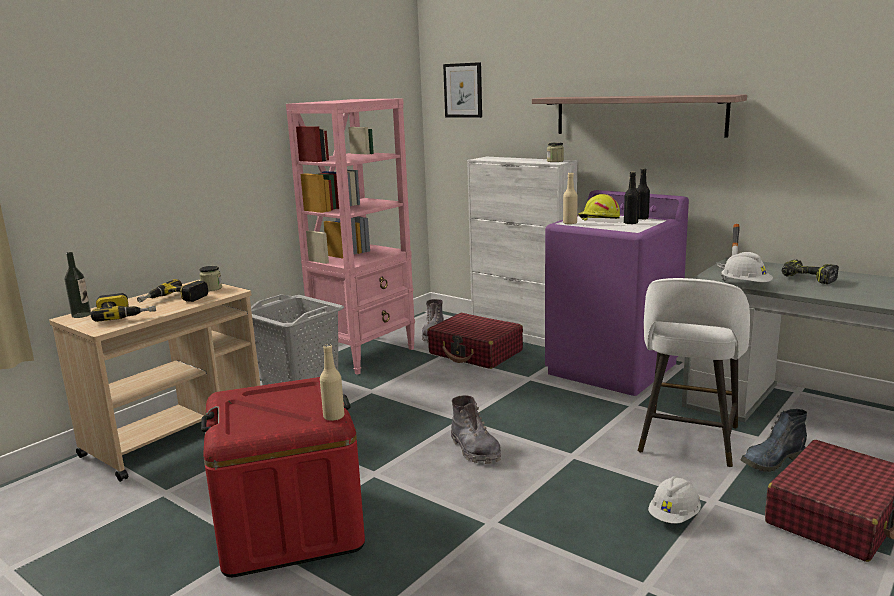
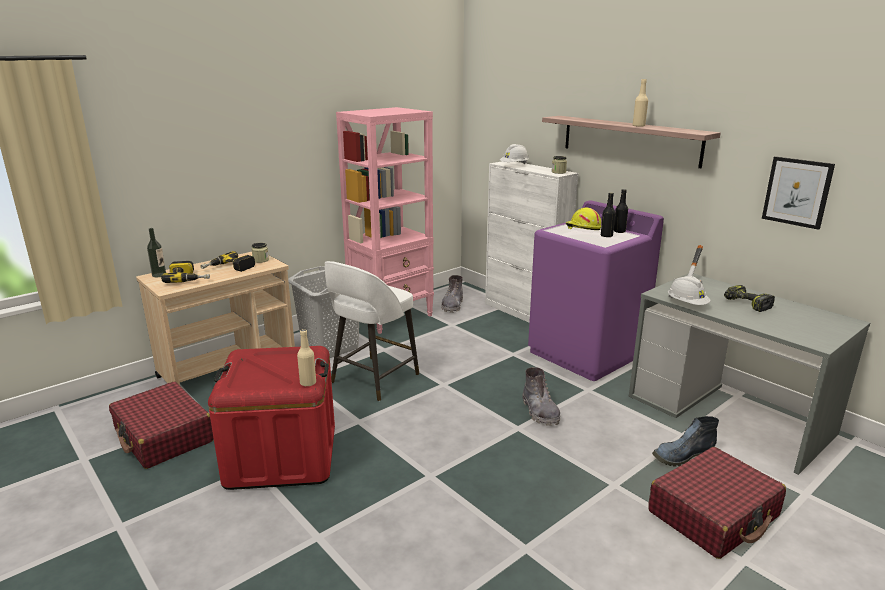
camera: 10 degrees right, 5 degrees up
red suitcase [427,313,523,369] -> red suitcase moved to [109,382,214,469]
picture [443,62,482,118] -> picture moved to [762,156,835,230]
grey boot [451,395,501,464] -> grey boot moved to [522,367,560,426]
beige bottle [563,173,578,224] -> beige bottle moved to [633,79,648,126]
white stool [638,278,750,467] -> white stool moved to [325,261,419,401]
white hard hat [648,476,701,524] -> white hard hat moved to [500,144,529,164]

